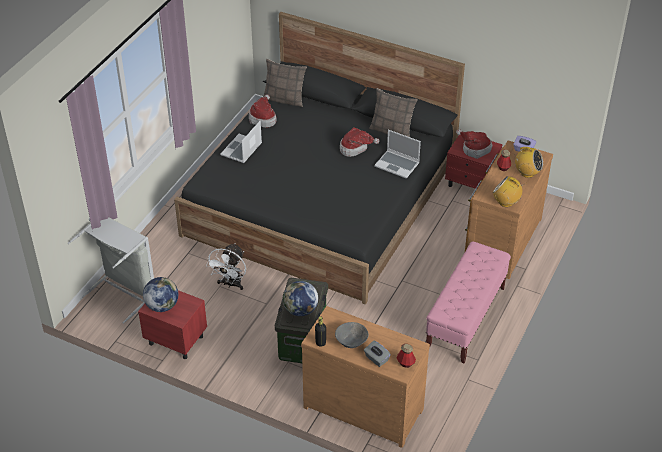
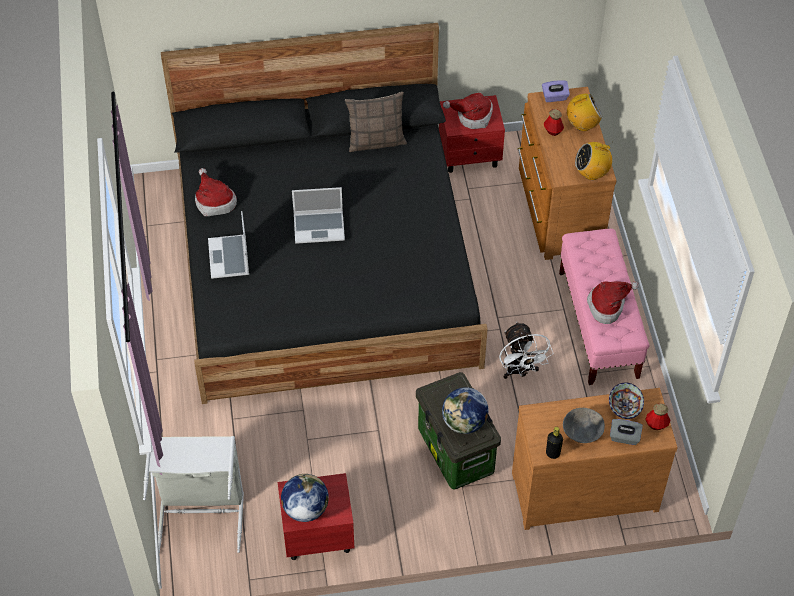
camera: 35 degrees left, 10 degrees up
white fan [206,243,246,290] -> white fan moved to [499,321,553,379]
pillow [263,59,307,107] -> none
hat [340,127,379,157] -> hat moved to [587,281,639,324]
laptop [374,129,421,179] -> laptop moved to [292,187,345,244]
none -> bowl [609,382,644,419]

